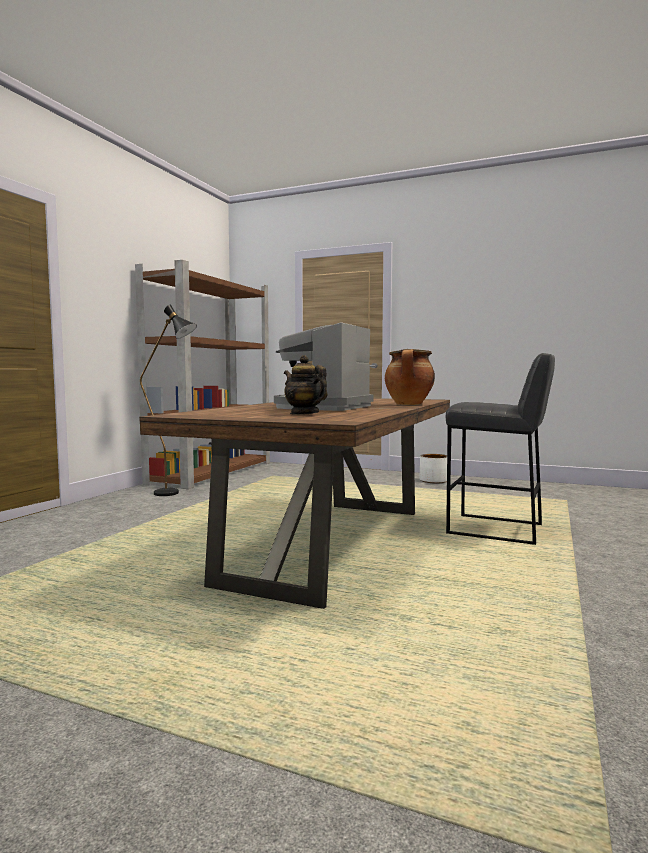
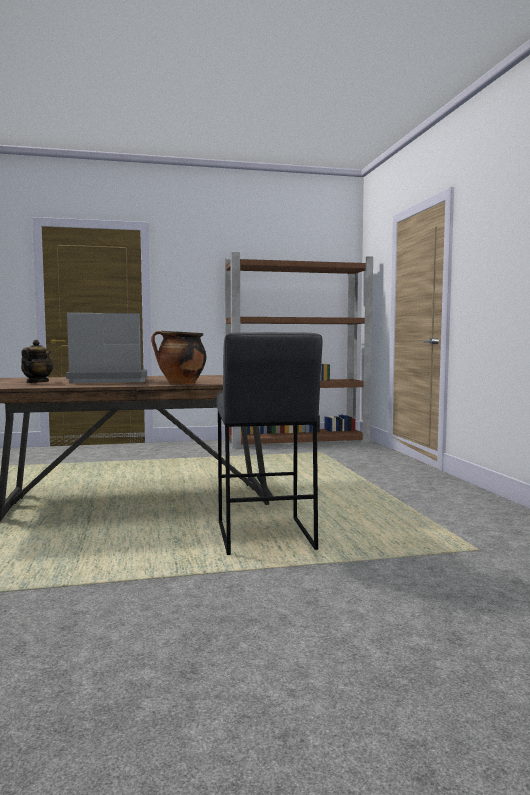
camera: 55 degrees right, 0 degrees up
black floor lamp [140,304,197,496] -> none
white planter [420,454,447,483] -> none

